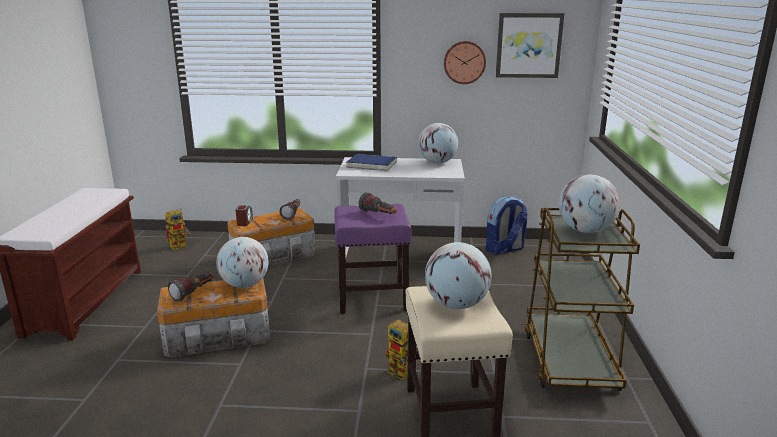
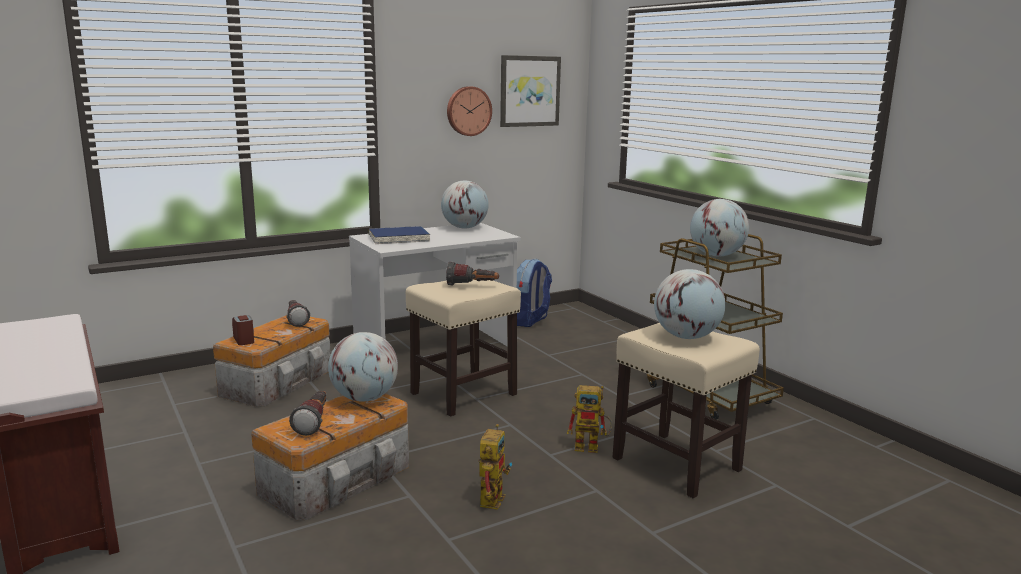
camera: 35 degrees left, 5 degrees down
toy robot [165,208,190,250] -> toy robot moved to [478,424,512,510]
purple stool [334,204,411,314] -> beige stool [406,279,521,417]

